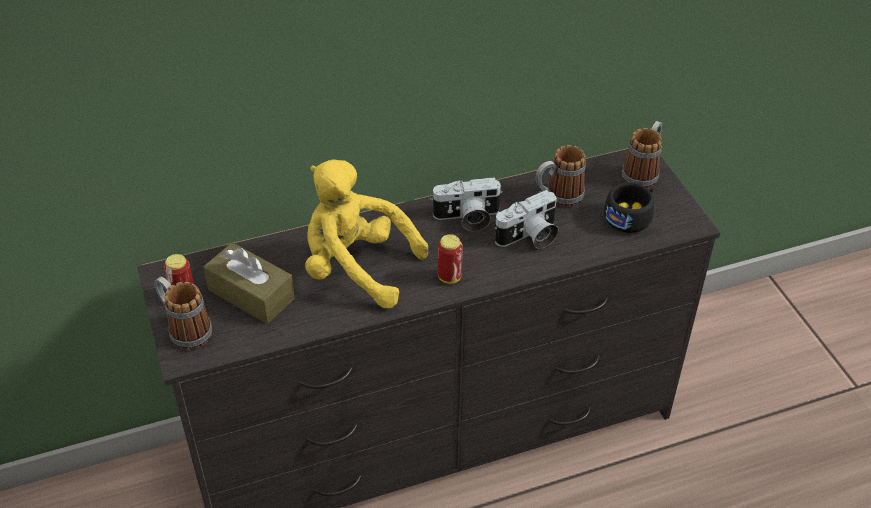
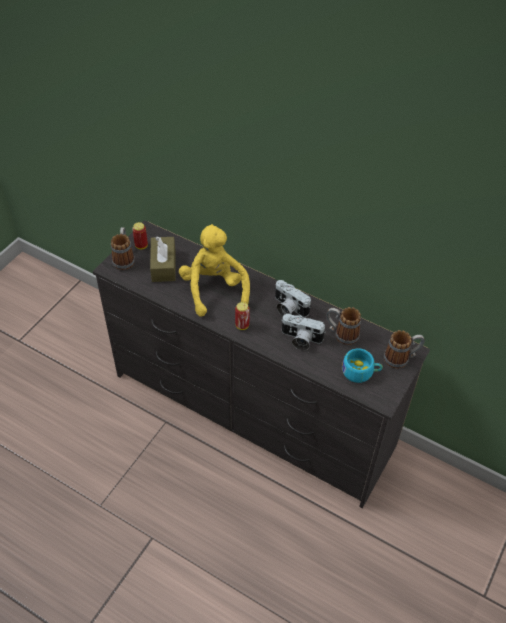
camera: 50 degrees right, 5 degrees up
black cup [604,182,654,233] -> turquoise cup [342,348,383,383]

